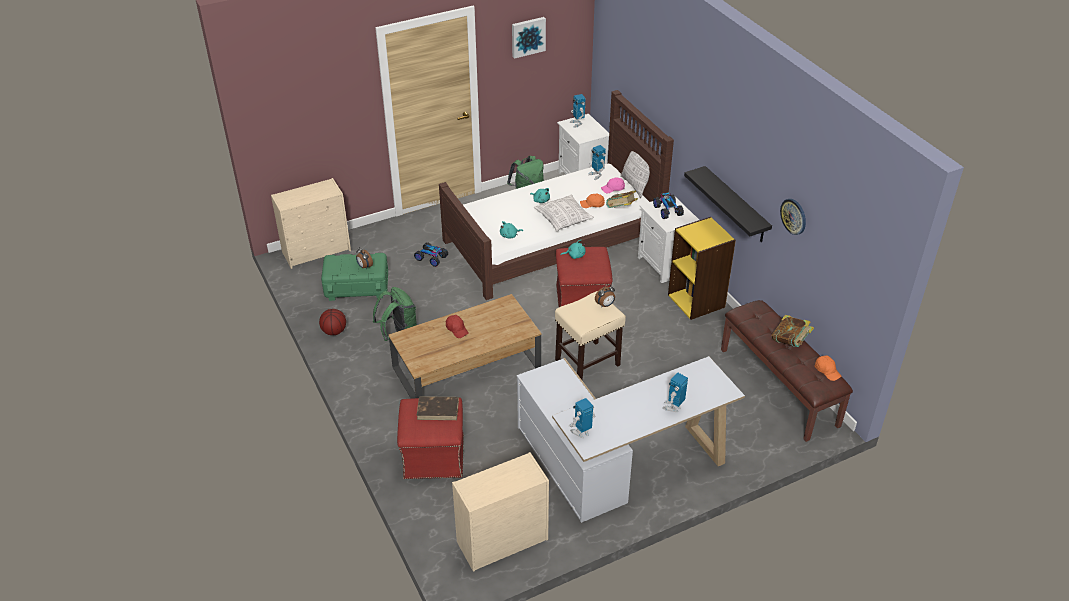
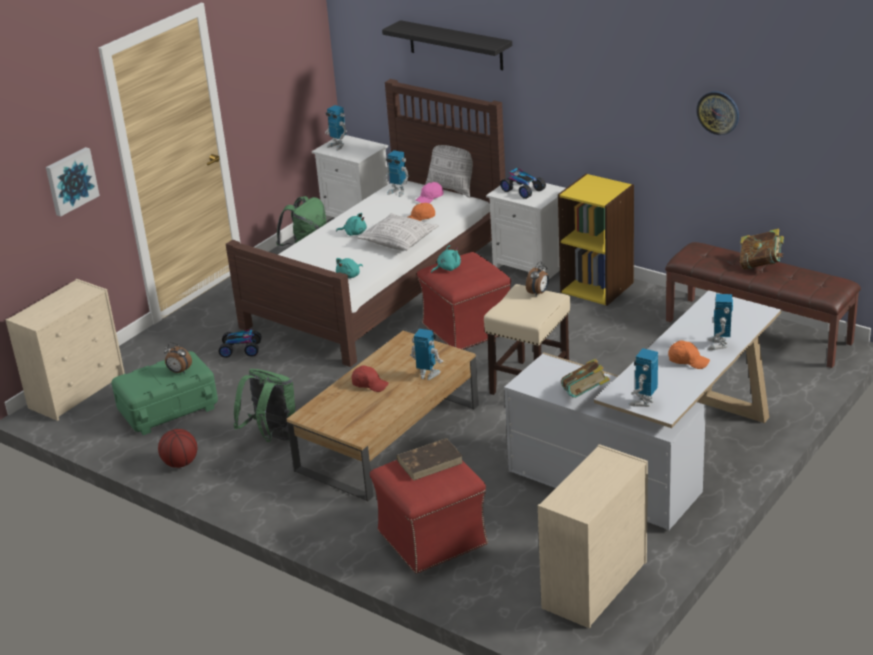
camera: 25 degrees left, 10 degrees down
picture [512,17,546,59] -> picture moved to [46,147,100,216]
book [606,190,638,208] -> book moved to [561,359,610,398]
black shelf [684,166,772,242] -> black shelf moved to [382,20,512,70]
orange cap [815,355,842,381] -> orange cap moved to [668,340,710,369]
none -> toy robot [410,329,443,380]

